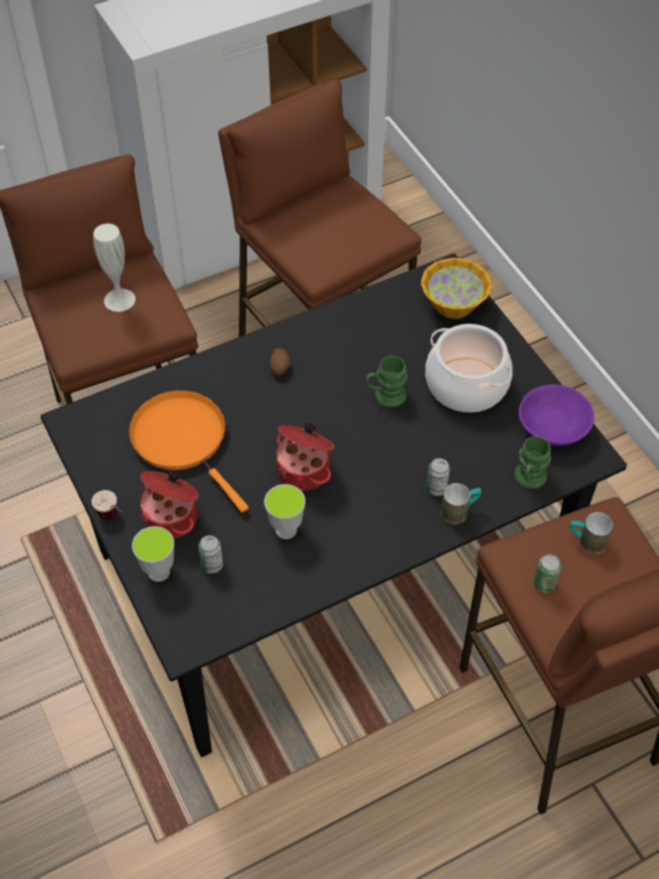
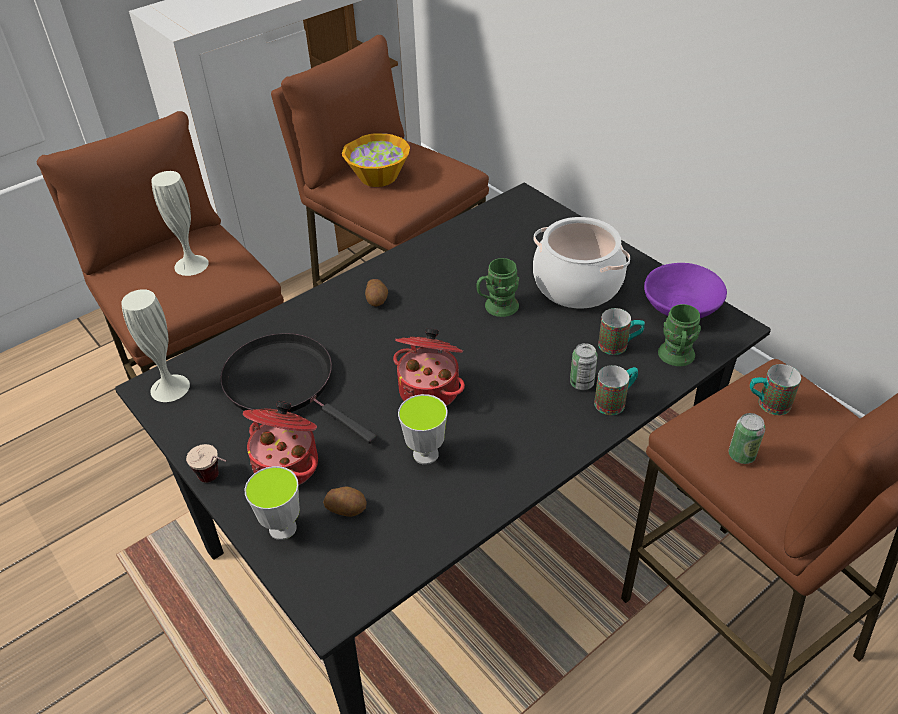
camera: 10 degrees left, 10 degrees down
orange frying pan [129,390,249,513] -> black frying pan [220,333,377,444]
can [198,535,223,574] -> potato [323,486,367,517]
bowl [421,258,492,319] -> bowl moved to [342,133,410,187]
none -> white vase [121,289,190,402]
none -> mug [598,308,645,355]

